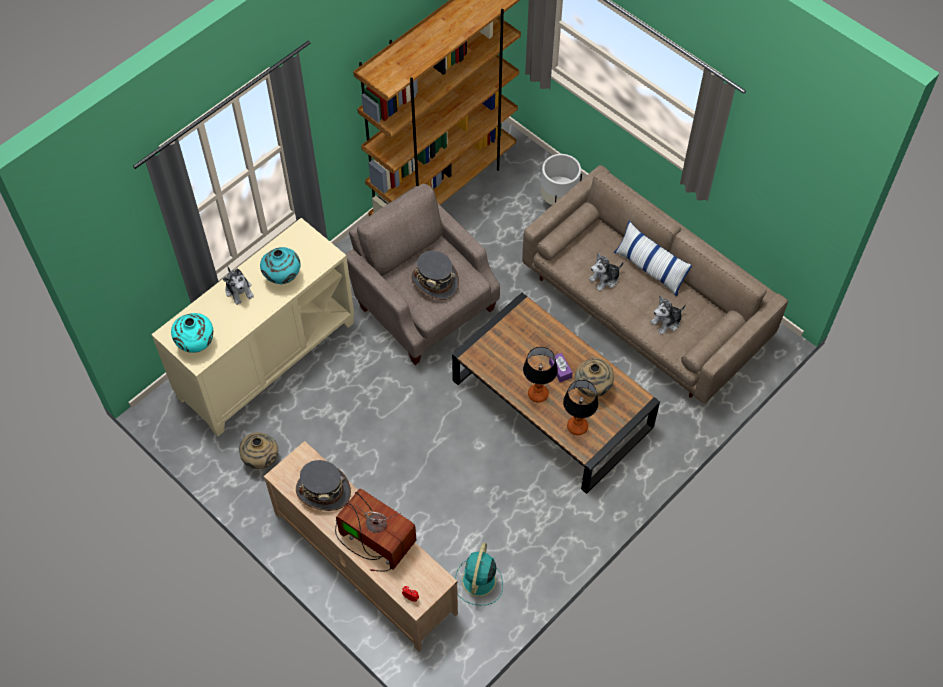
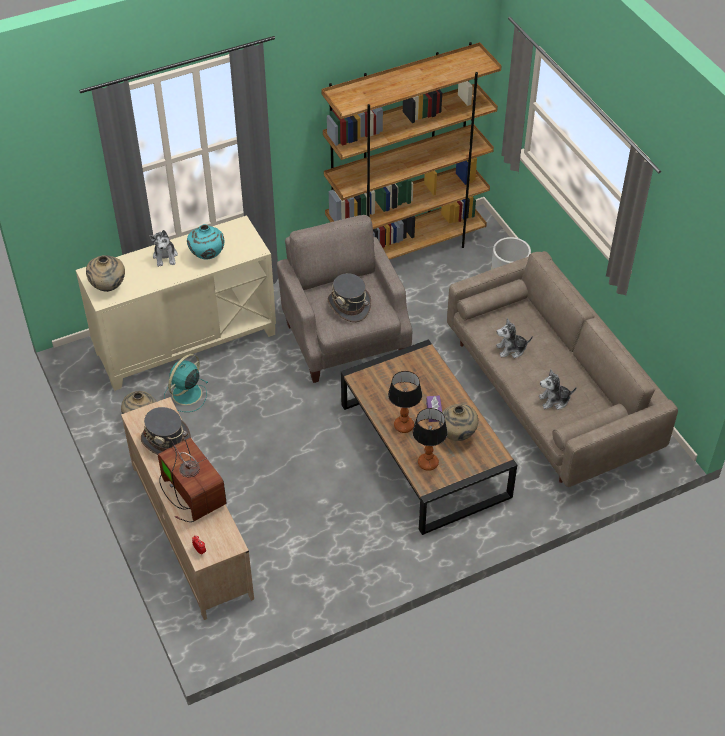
camera: 20 degrees right, 10 degrees down
turquoise vase [171,313,213,353] -> beige vase [86,255,125,292]
turquoise fan [455,543,503,606] -> turquoise fan moved to [164,354,209,412]
pillow [614,221,692,296] -> none

